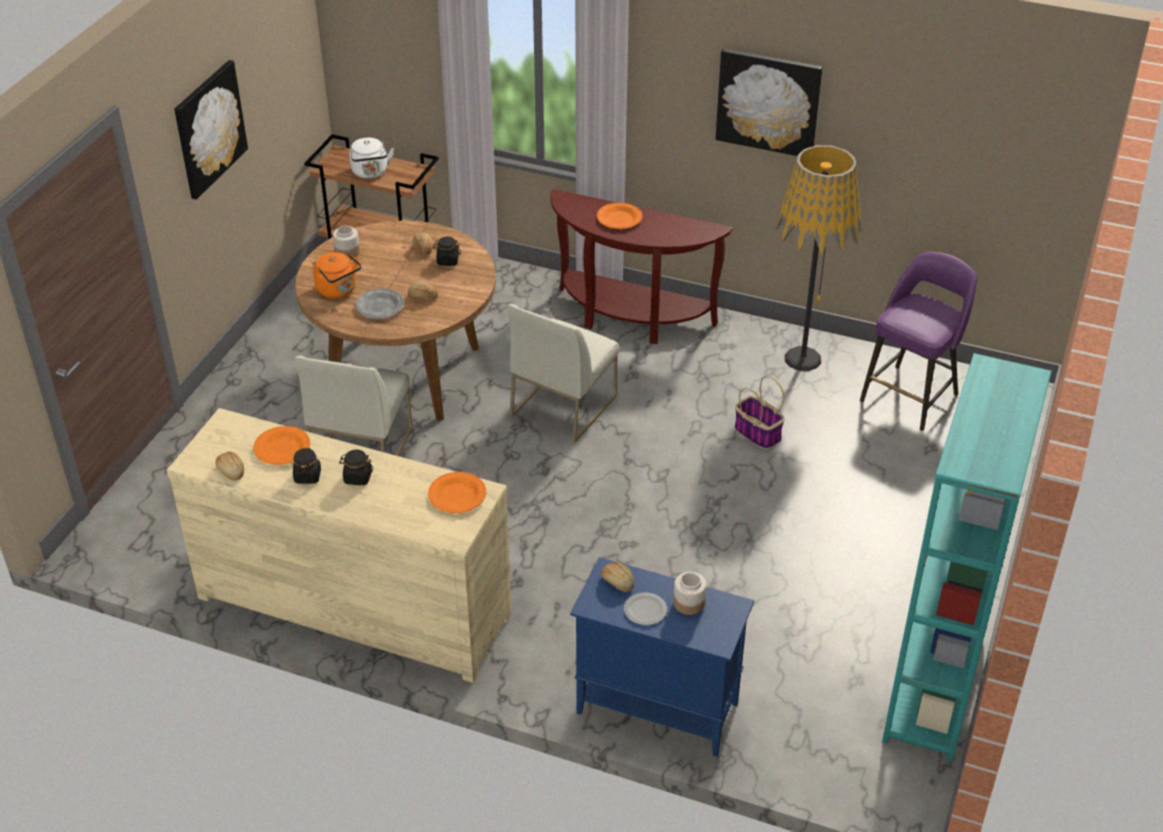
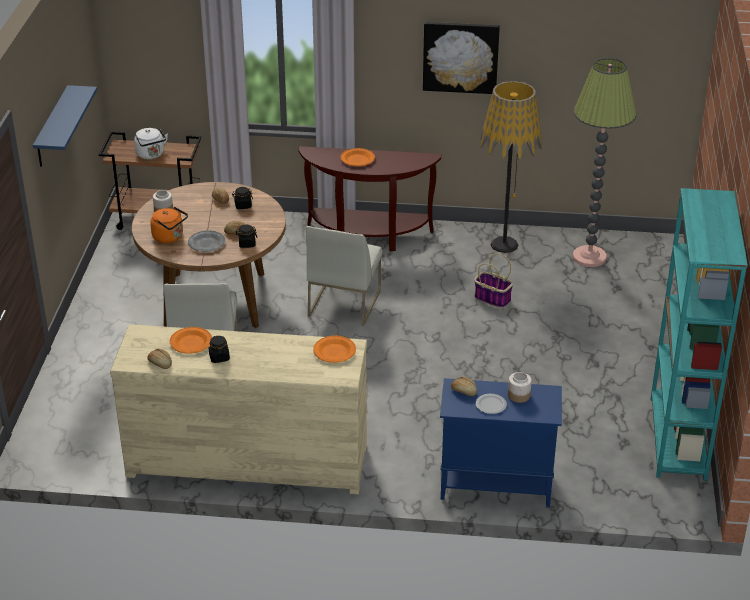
camera: 15 degrees left, 5 degrees down
picture [174,60,248,200] -> blue shelf [33,85,97,167]
black jar [339,450,373,485] -> black jar moved to [235,225,257,248]
purple stool [860,252,977,431] -> floor lamp [573,58,636,267]

